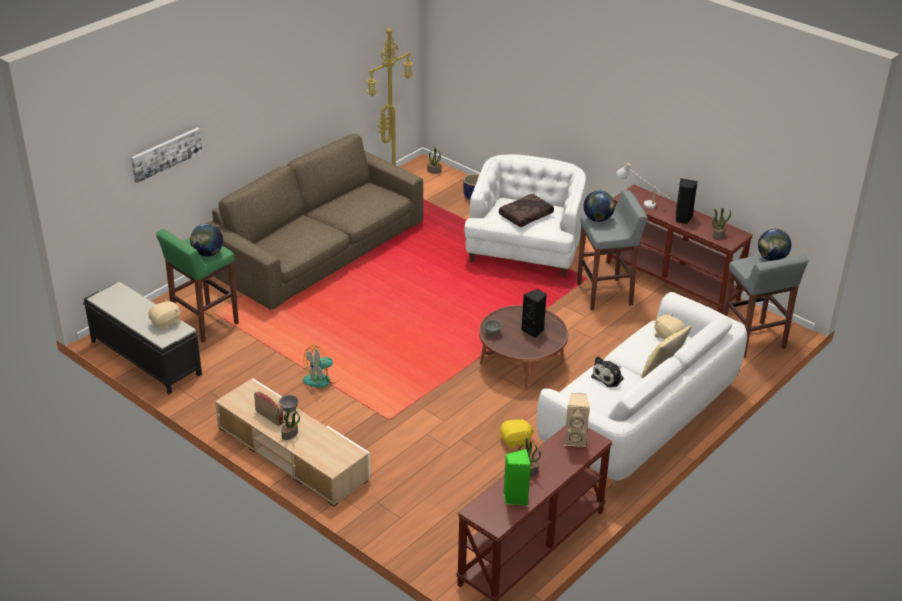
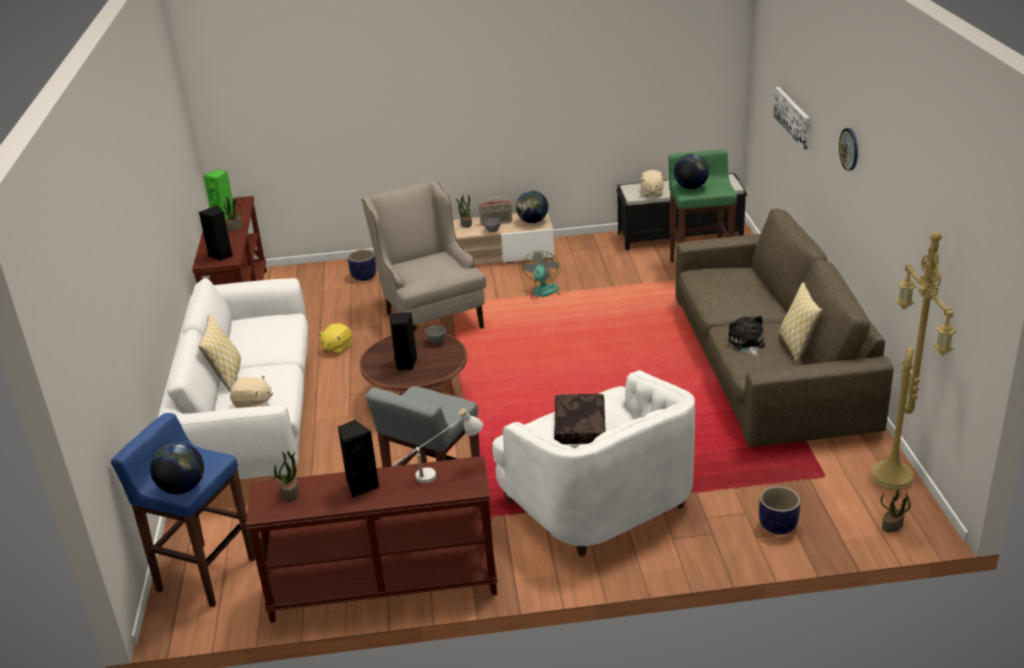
camera: 135 degrees right, 5 degrees down
beige speaker [564,393,590,447] -> black speaker [199,205,233,261]
globe [583,190,615,222] -> globe moved to [516,191,548,223]
plush toy [591,356,624,388] -> plush toy moved to [728,315,765,357]
grey stool [723,255,808,358] -> blue stool [111,413,255,607]
none -> planter [348,249,376,281]
none -> beige armchair [362,181,486,331]
none -> pillow [779,282,822,362]
none -> wall clock [839,128,858,171]

